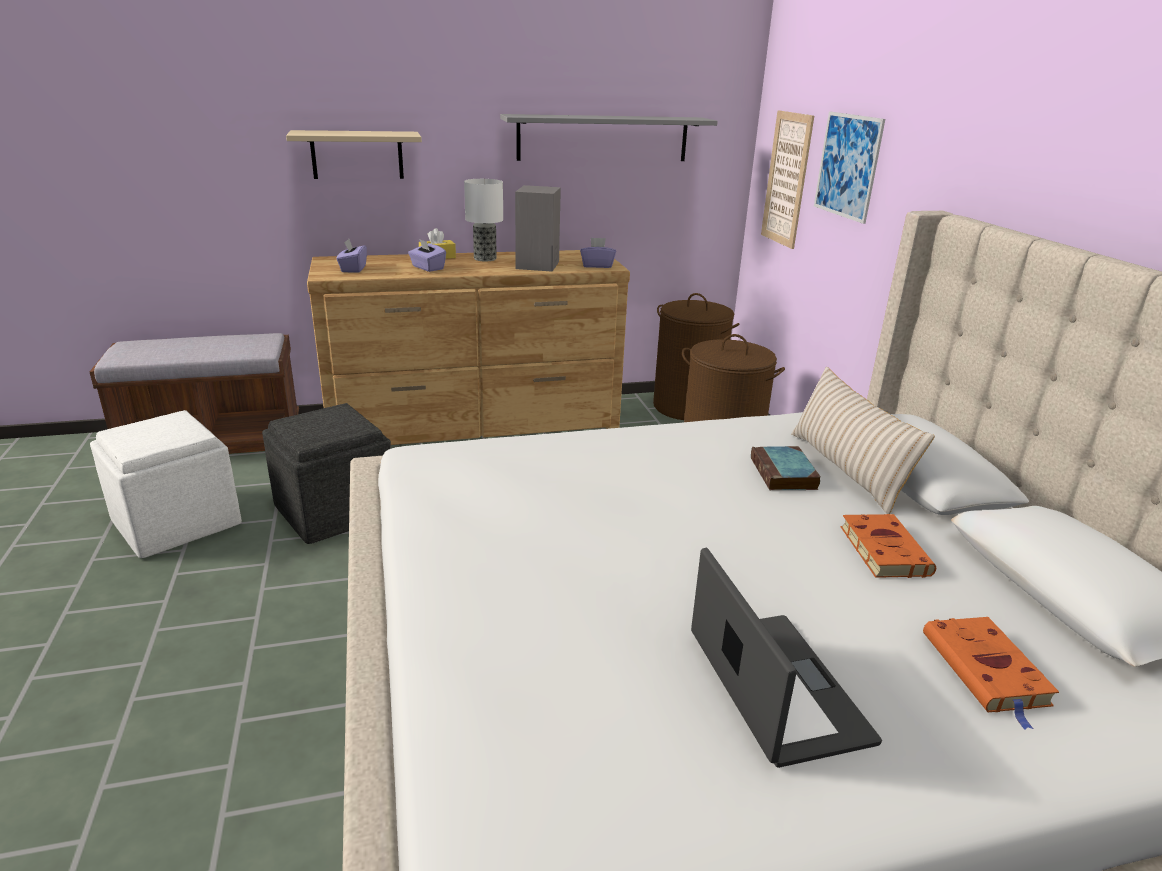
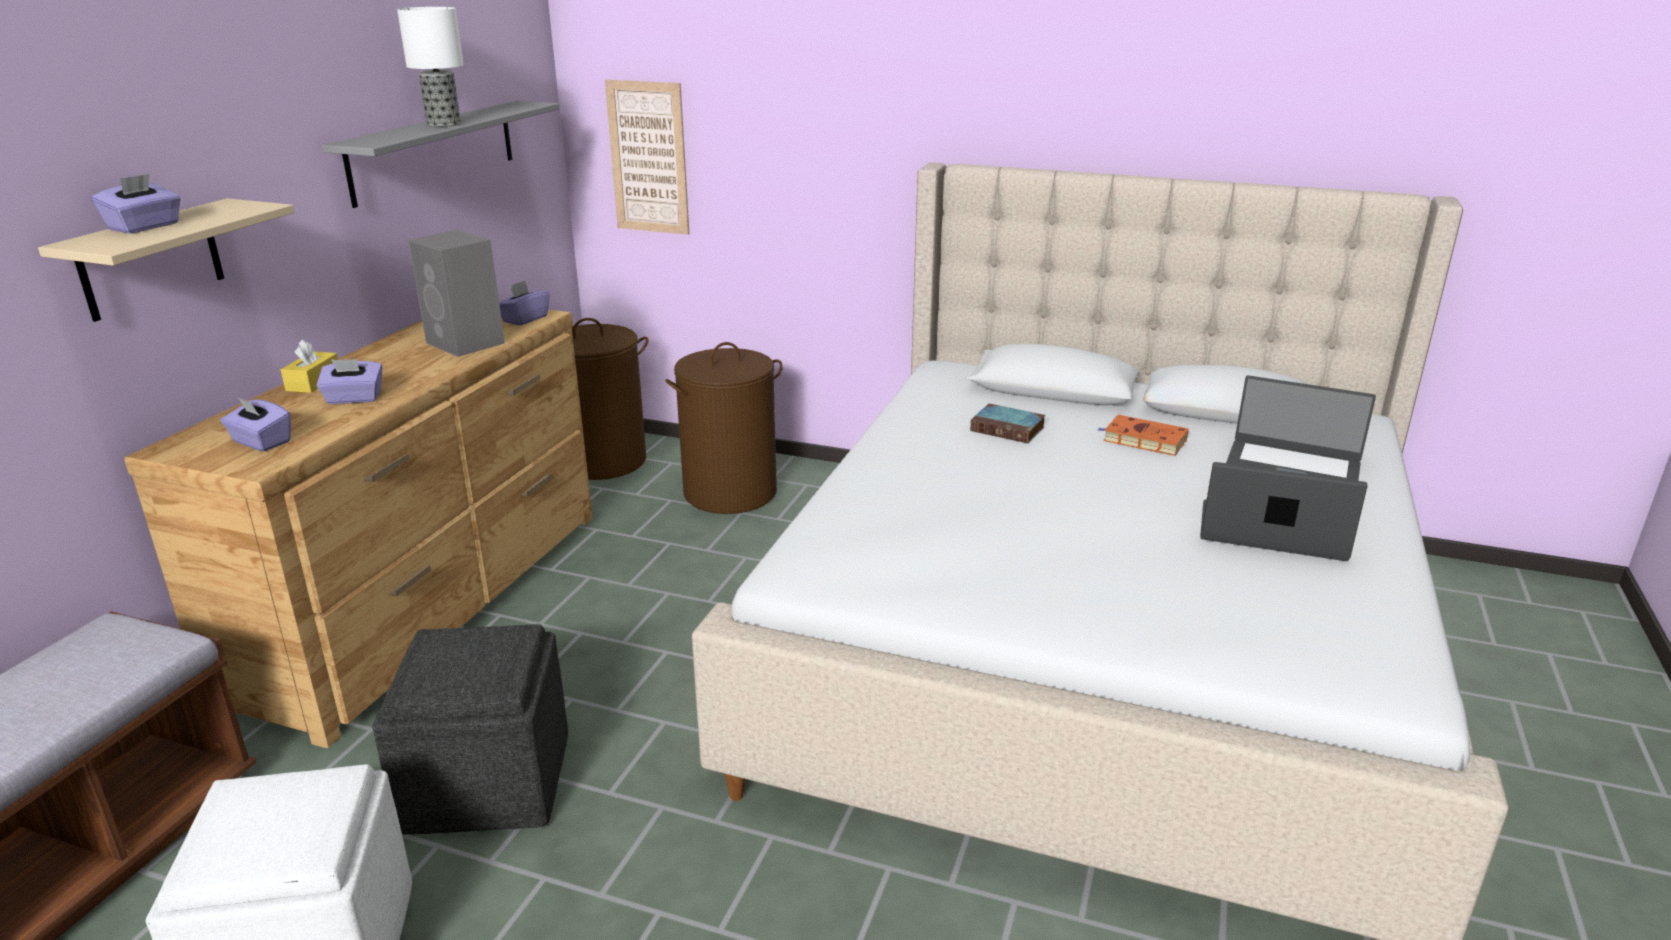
camera: 55 degrees left, 0 degrees up
table lamp [464,179,503,261] -> table lamp moved to [397,7,464,127]
beige pillow [791,367,935,514] -> none
picture [814,112,885,224] -> none
orange book [923,617,1059,730] -> laptop [1226,375,1376,481]
none -> purple tissue box [91,173,181,234]

